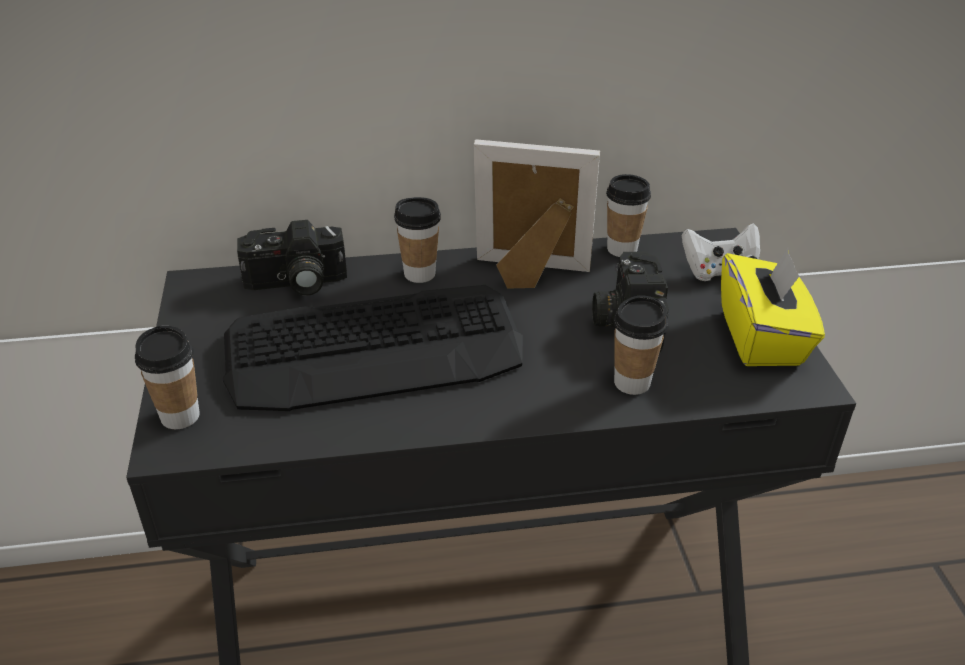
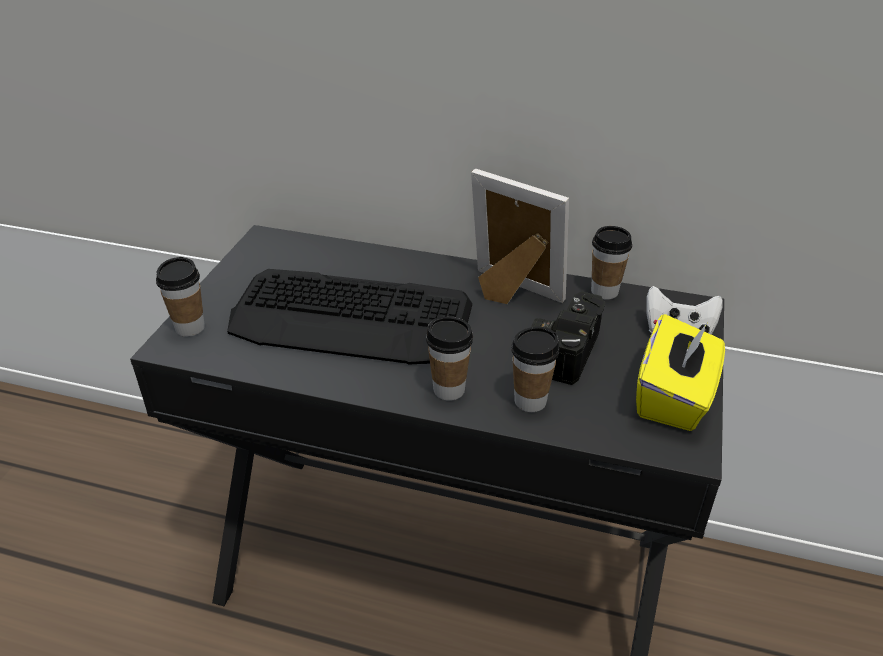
camera: 25 degrees right, 0 degrees up
camera [237,220,347,296] -> none
cup [394,197,441,283] -> cup moved to [426,317,473,401]

